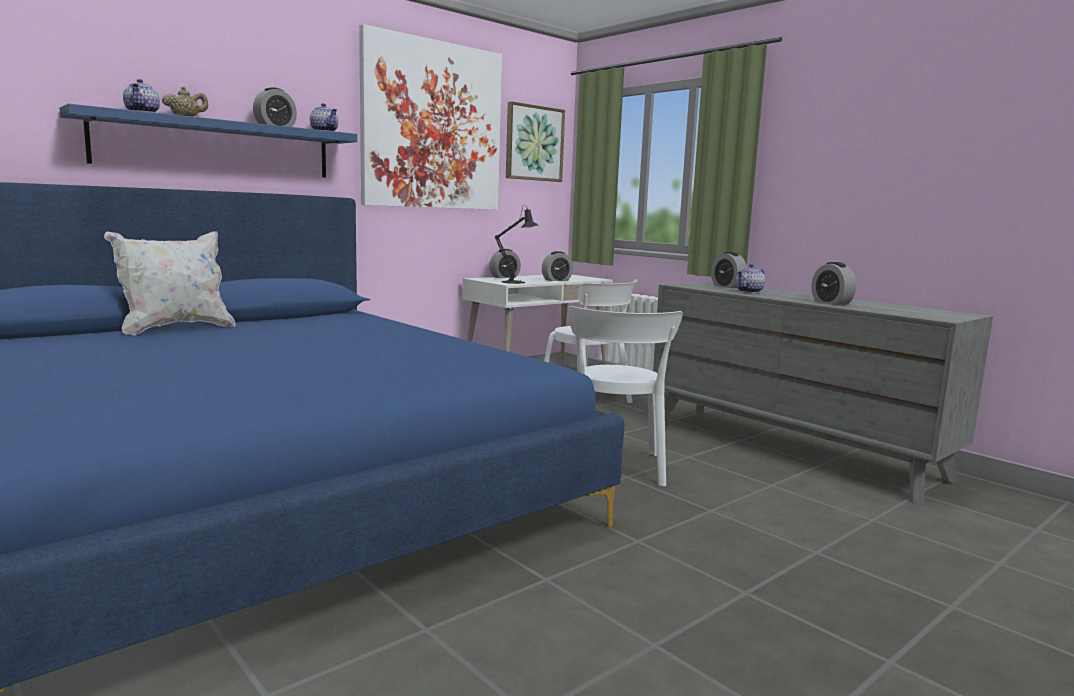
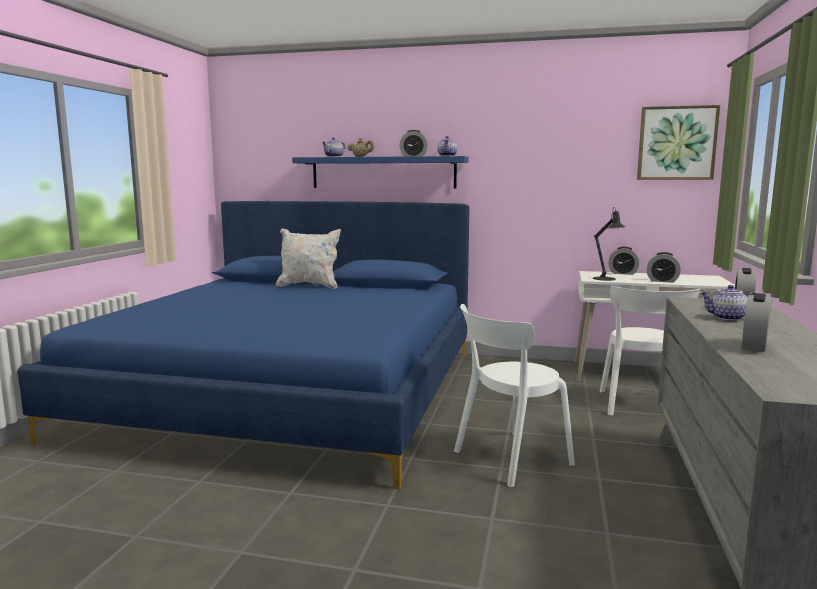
camera: 55 degrees right, 0 degrees up
picture [359,24,502,210] -> none

